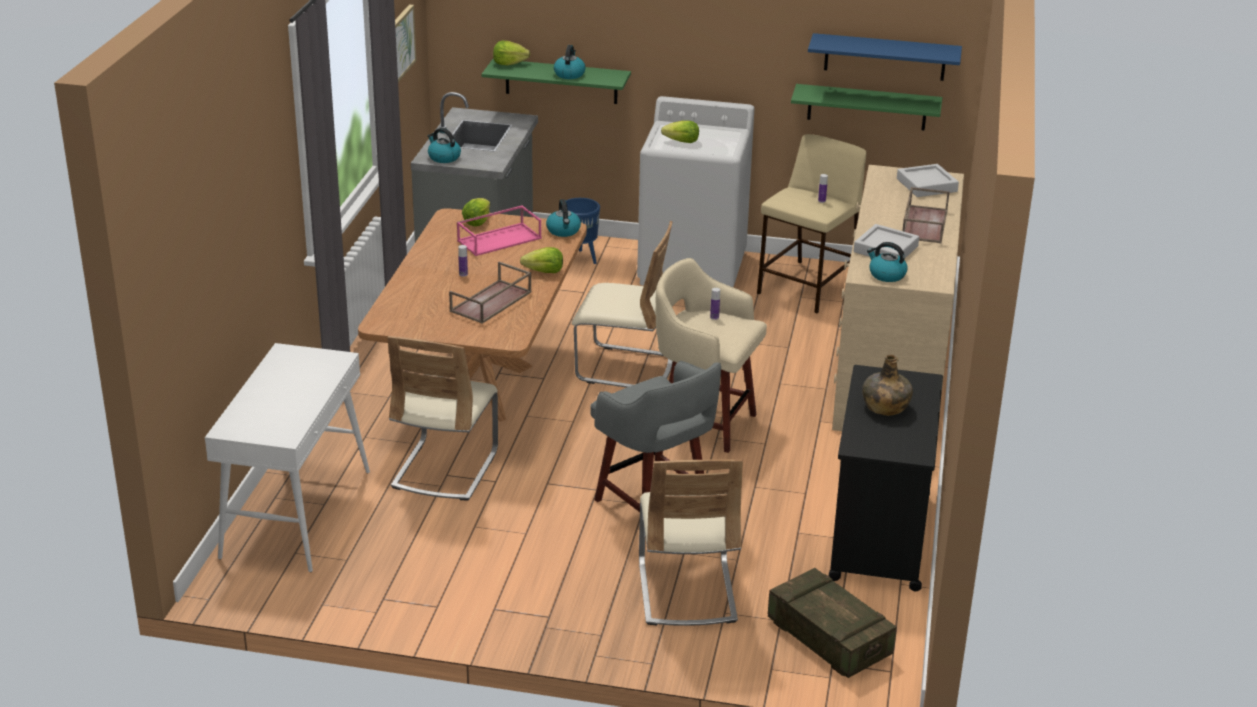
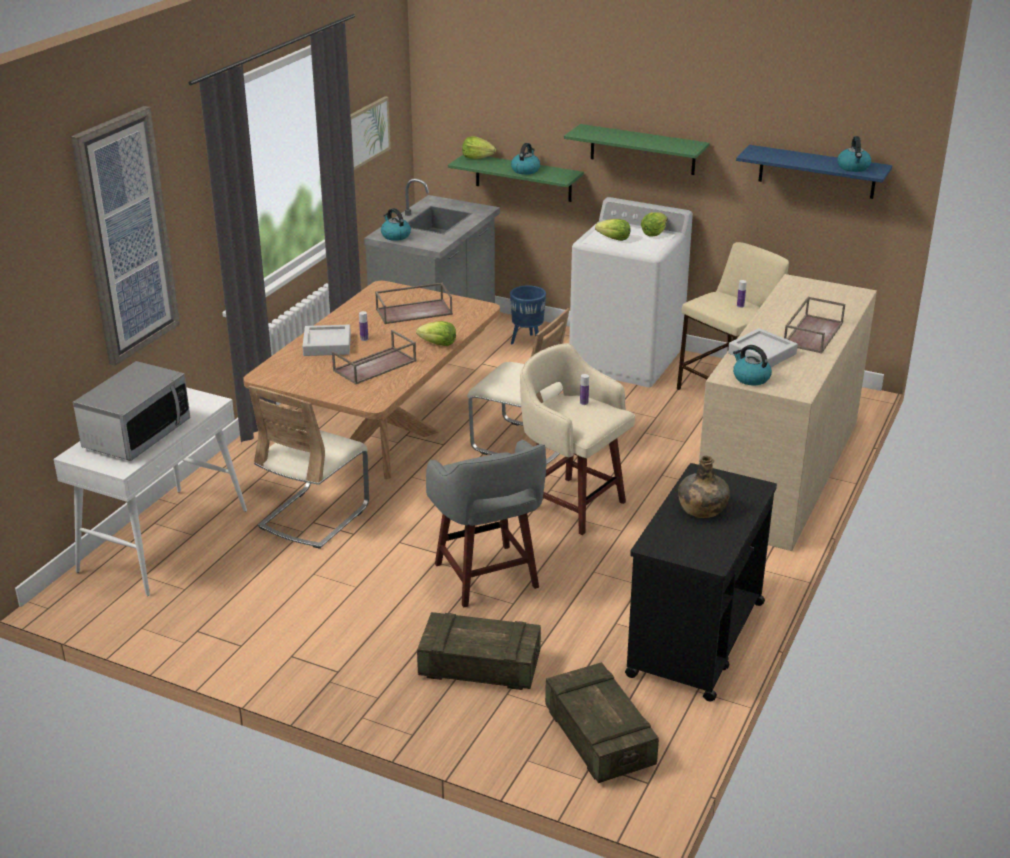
camera: 15 degrees right, 0 degrees up
pink tray [457,205,542,256] -> brown tray [375,283,453,324]
lettuce [462,198,490,226] -> lettuce moved to [641,212,667,237]
kettle [546,199,581,237] -> kettle moved to [837,136,871,172]
beige chair [639,459,743,626] -> crate [417,612,541,690]
green shelf [791,84,942,131] -> green shelf moved to [564,124,709,175]
grey tray [897,164,959,197] -> grey tray moved to [302,325,351,356]
none -> picture [71,106,180,366]
none -> microwave [73,361,190,461]

